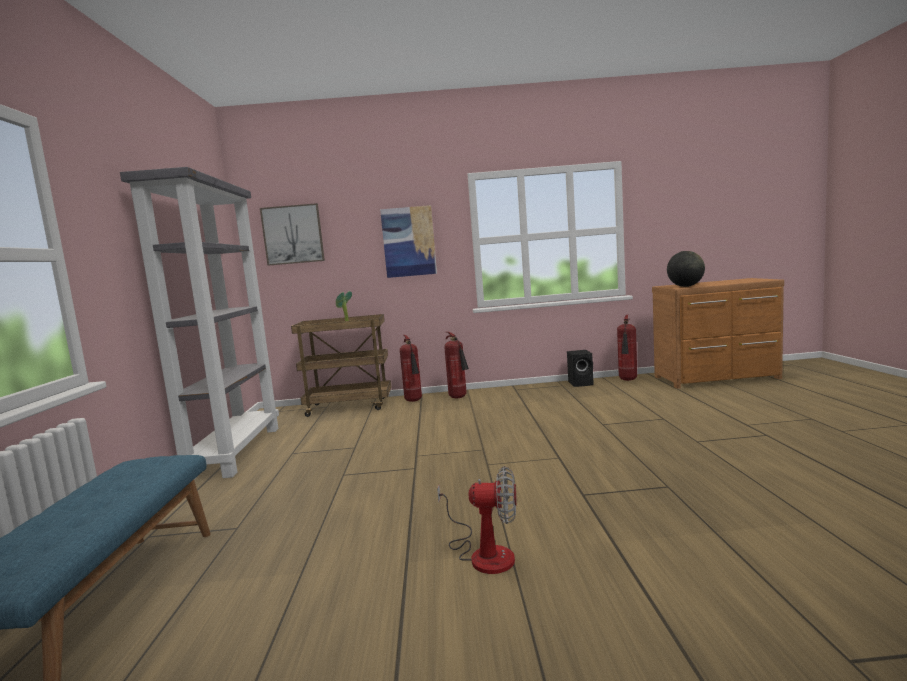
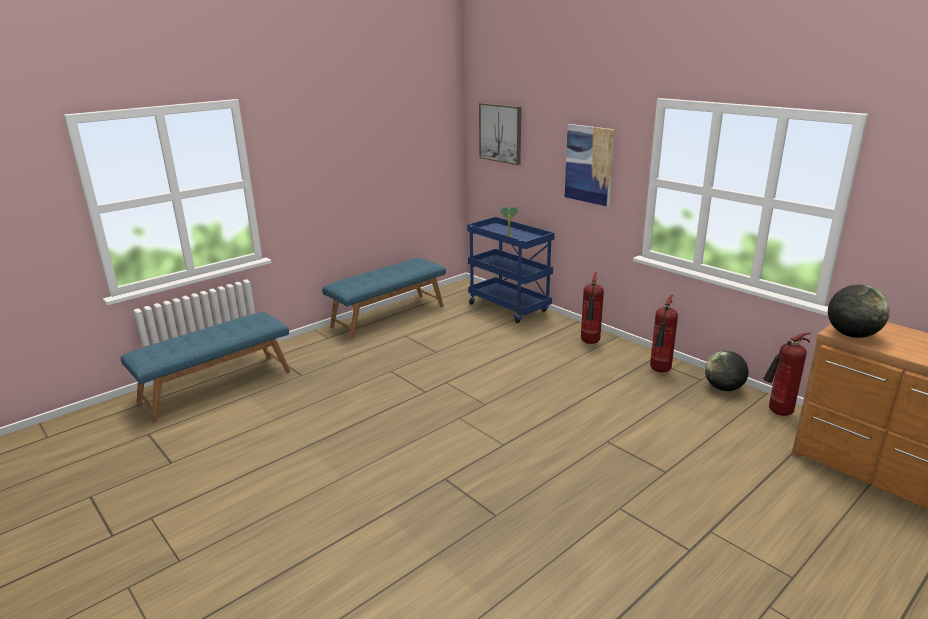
camera: 50 degrees right, 15 degrees up
grey bookcase [120,167,279,478] -> blue bench [322,258,446,340]
brown cart [291,314,391,417] -> blue cart [467,217,555,323]
fire extinguisher [400,335,422,402] -> fire extinguisher moved to [650,295,678,373]
fan [437,466,517,574] -> none
black speaker [567,350,594,387] -> globe [705,351,749,391]

